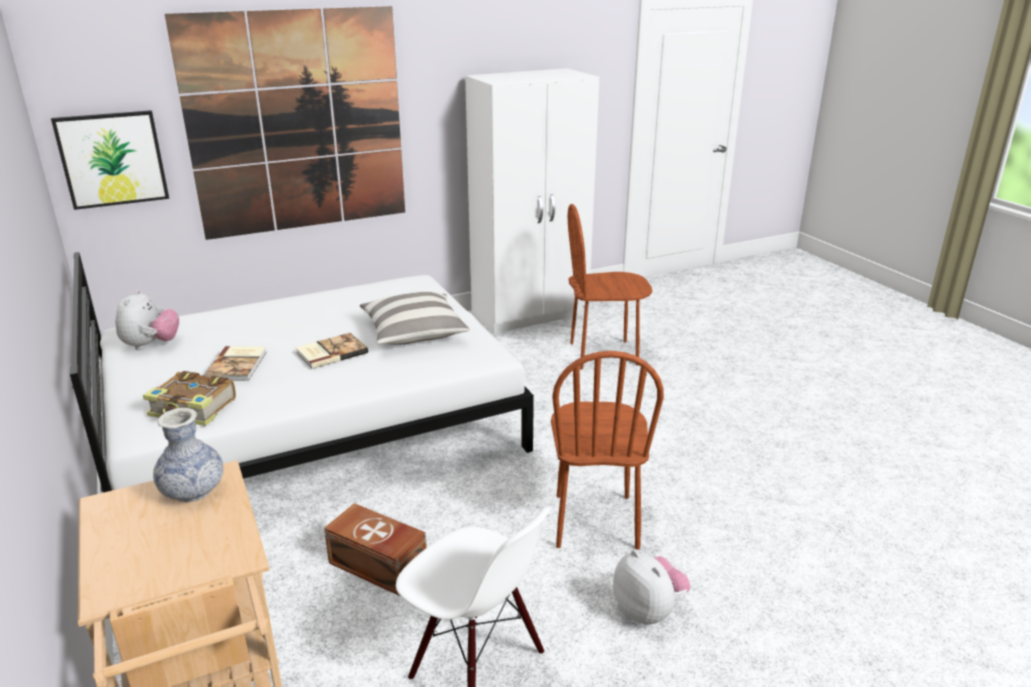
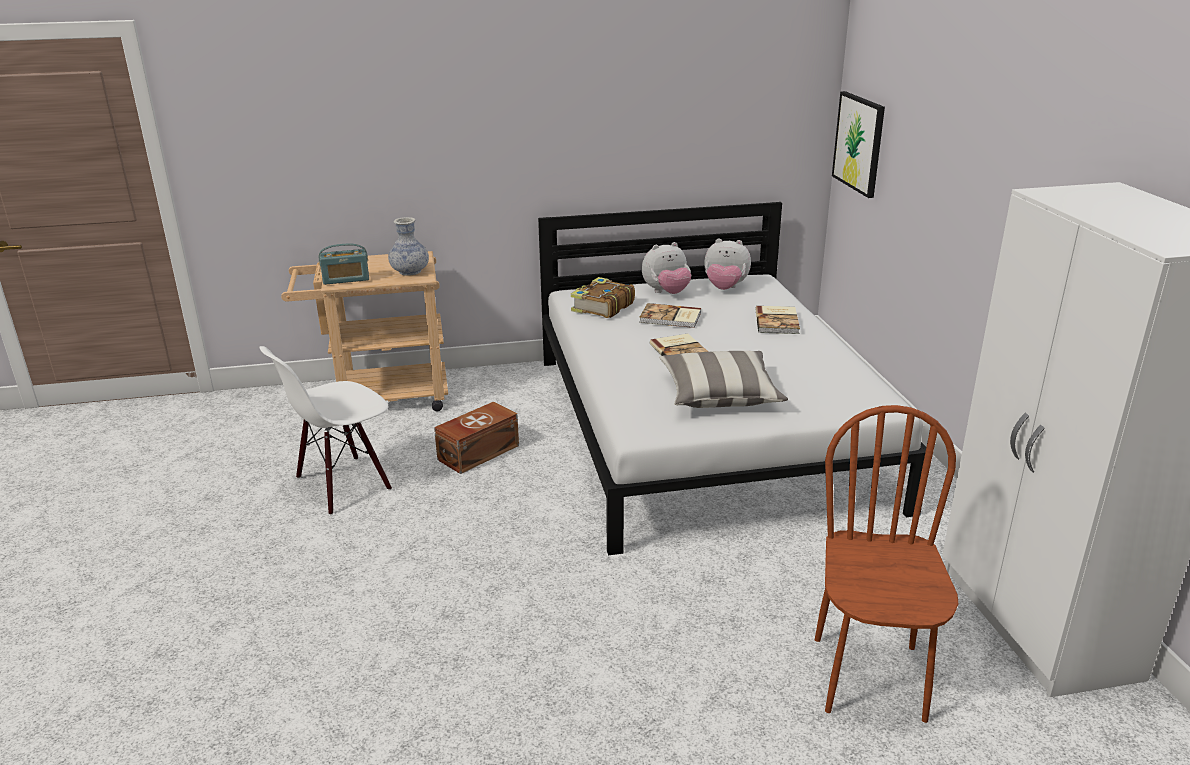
camera: 105 degrees right, 0 degrees up
picture [165,6,405,240] -> none
brown chair [551,351,664,550] -> none
plush toy [613,550,690,625] -> plush toy moved to [642,242,691,294]
none -> radio [319,243,369,285]
none -> book [755,306,800,334]

